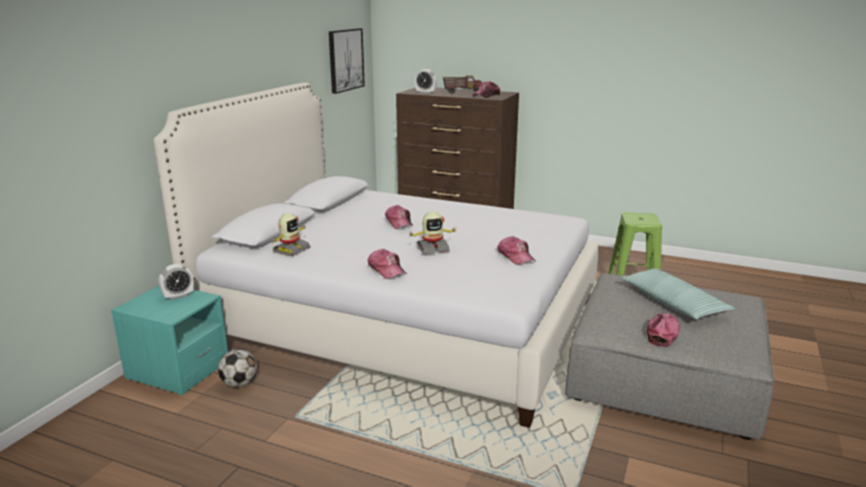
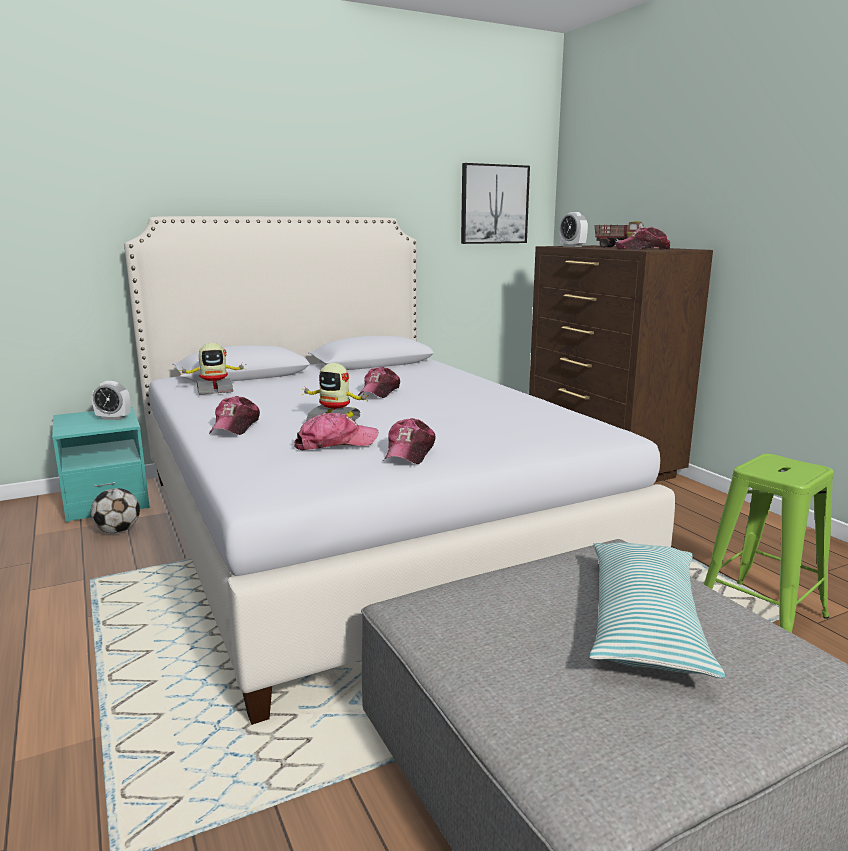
camera: 40 degrees right, 5 degrees down
cap [647,313,680,346] -> cap moved to [294,413,378,450]

